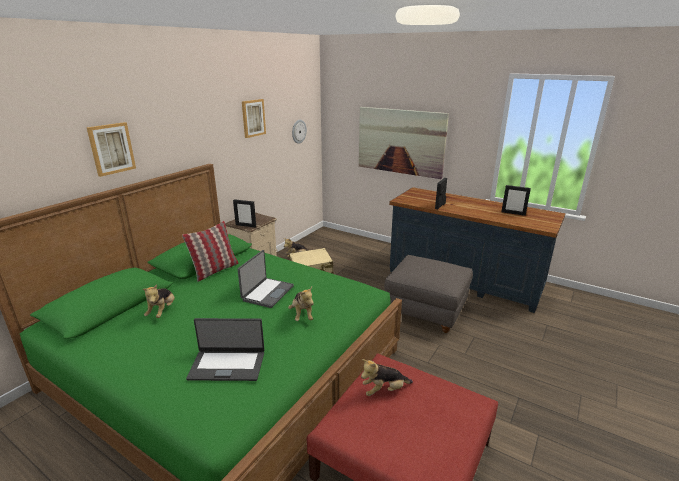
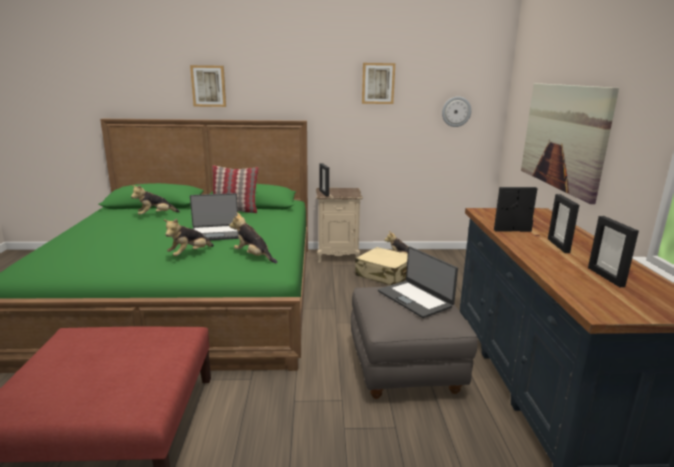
camera: 55 degrees right, 5 degrees down
laptop [186,318,264,381] -> laptop moved to [378,246,458,318]
plush toy [361,359,413,396] -> plush toy moved to [229,212,277,263]
none -> picture frame [548,194,579,253]

